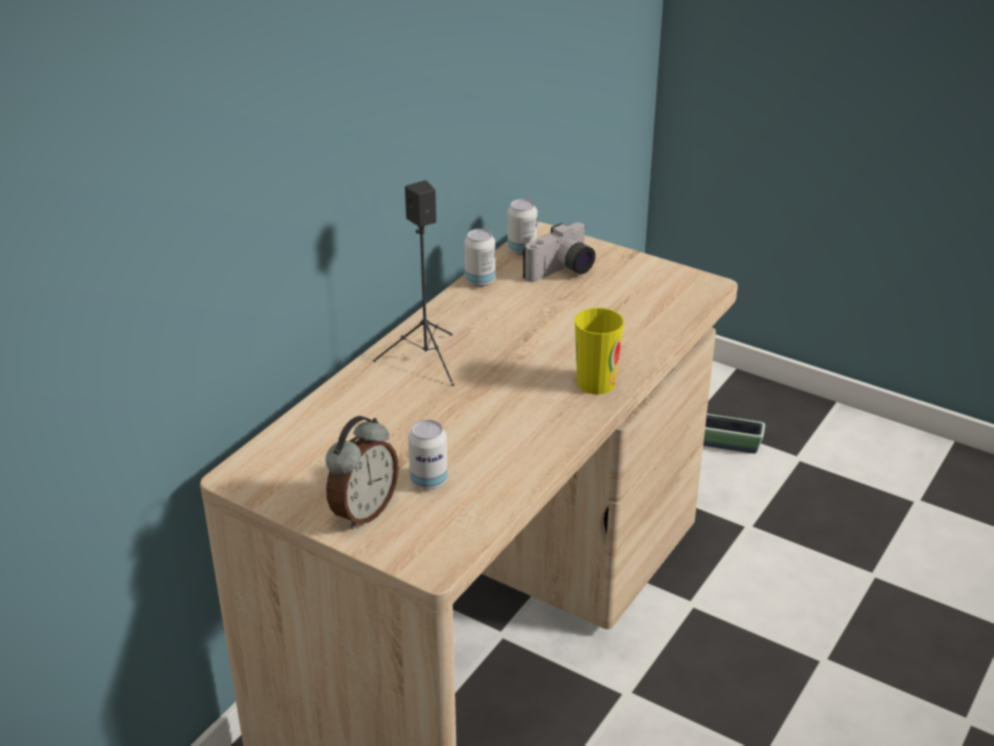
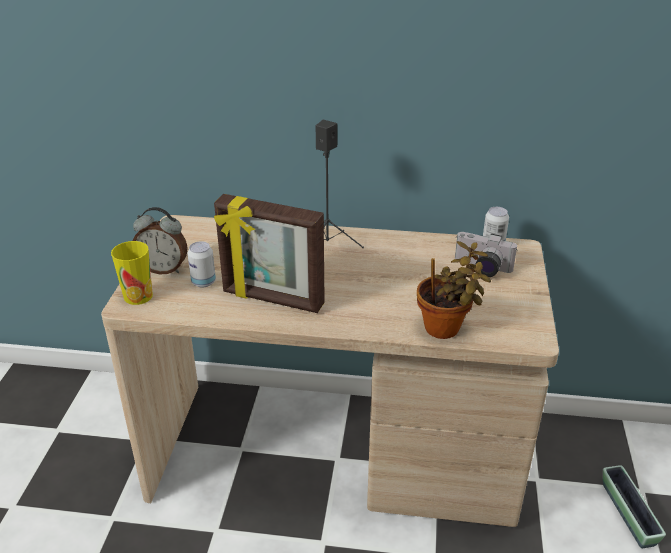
camera: 65 degrees right, 0 degrees up
can [464,229,495,287] -> none
cup [575,308,624,394] -> cup moved to [111,241,153,305]
none -> picture frame [214,194,325,313]
none -> potted plant [417,241,491,339]

